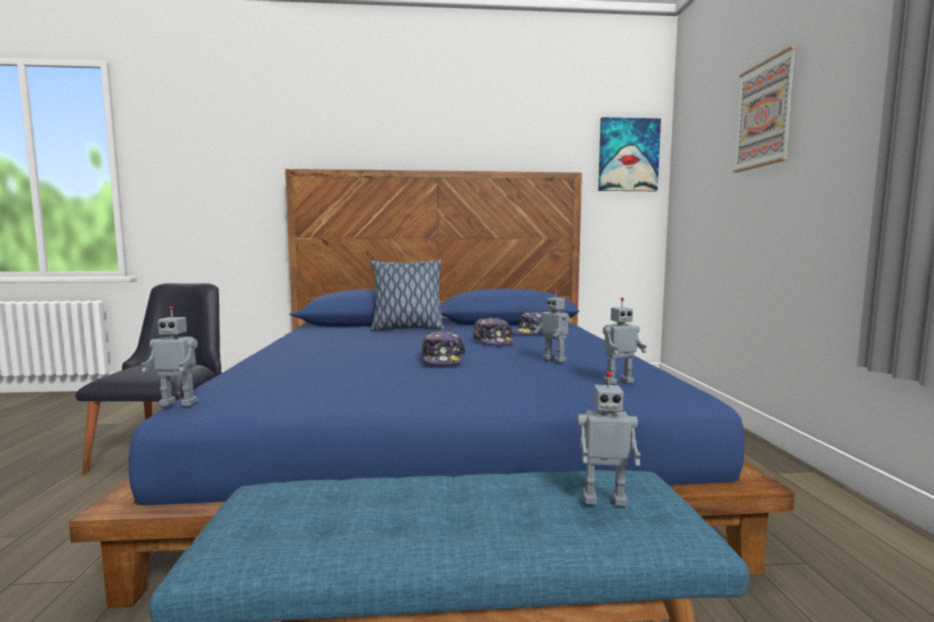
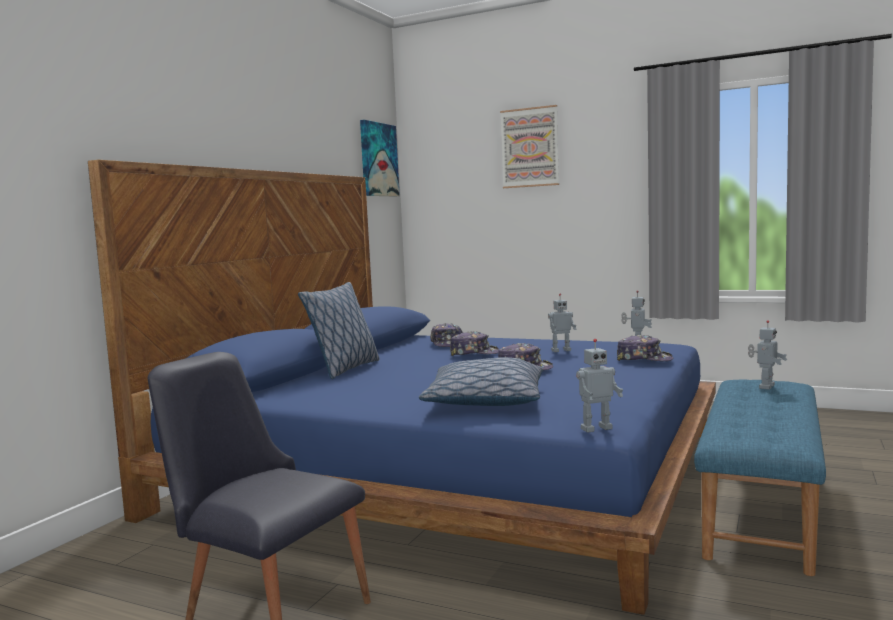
camera: 60 degrees left, 0 degrees up
toy robot [141,306,198,406] -> toy robot turned 45 degrees clockwise [576,339,623,433]
none -> pillow [419,357,543,406]
none -> cap [617,335,673,361]

